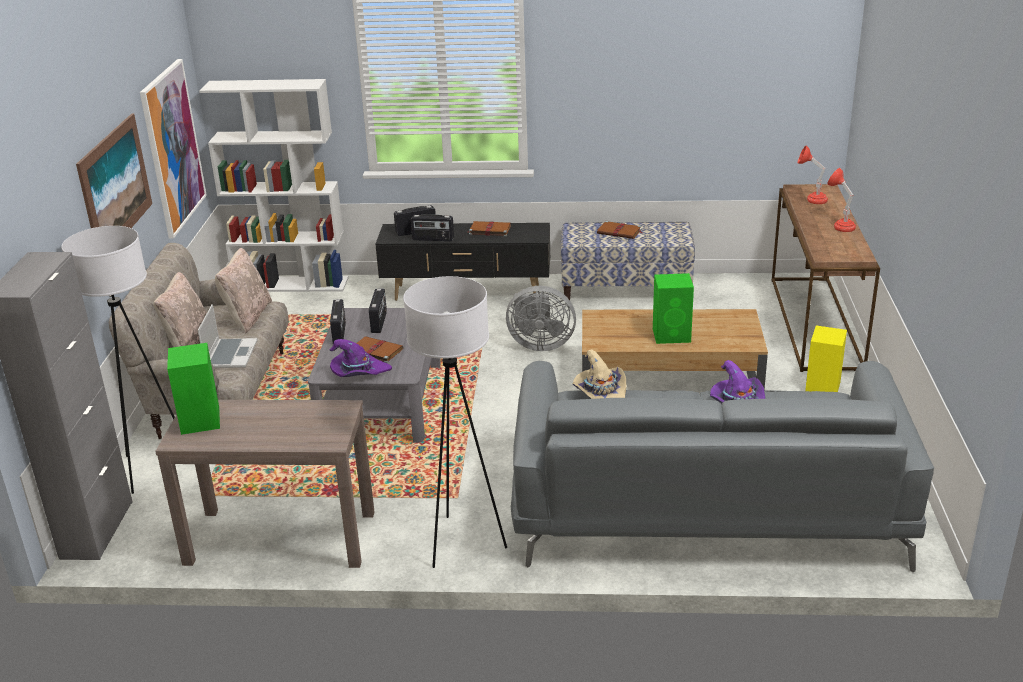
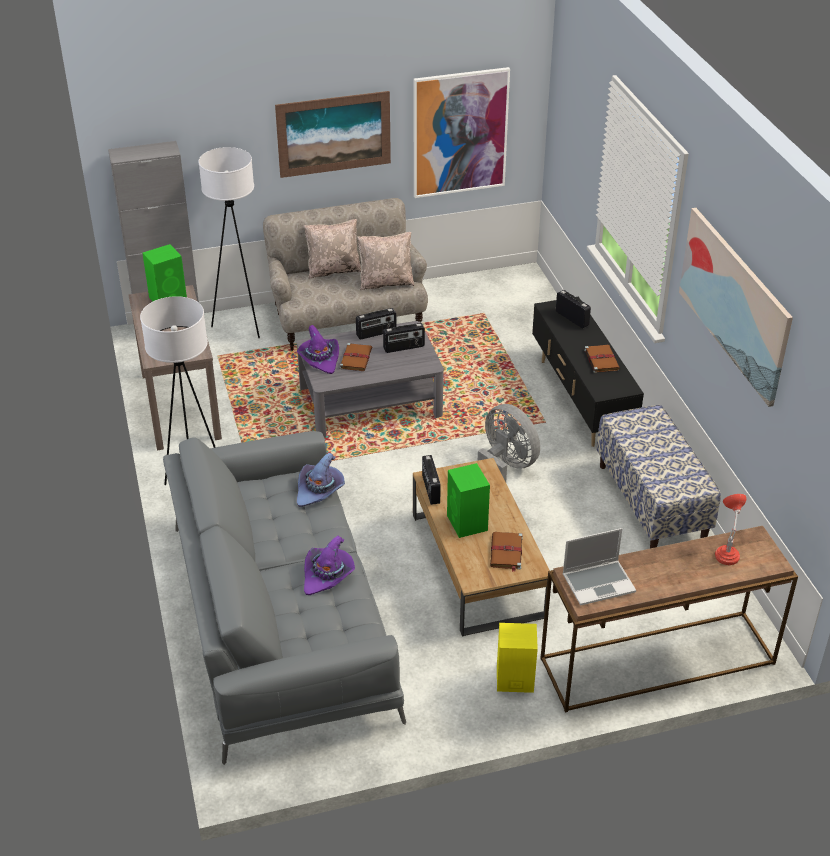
camera: 70 degrees right, 10 degrees up
laptop [198,304,258,368] -> laptop moved to [562,528,636,606]
white bookcase [199,79,349,292] -> none
radio [411,214,454,241] -> radio moved to [422,455,441,505]
grey fan [506,286,576,351] -> grey fan turned 150 degrees clockwise [478,404,540,482]
beige hat [572,349,626,399] -> purple hat [297,453,345,507]
brown book [597,221,643,239] -> brown book moved to [490,532,523,572]
red table lamp [827,168,856,232] -> none
none -> picture [679,208,793,407]

